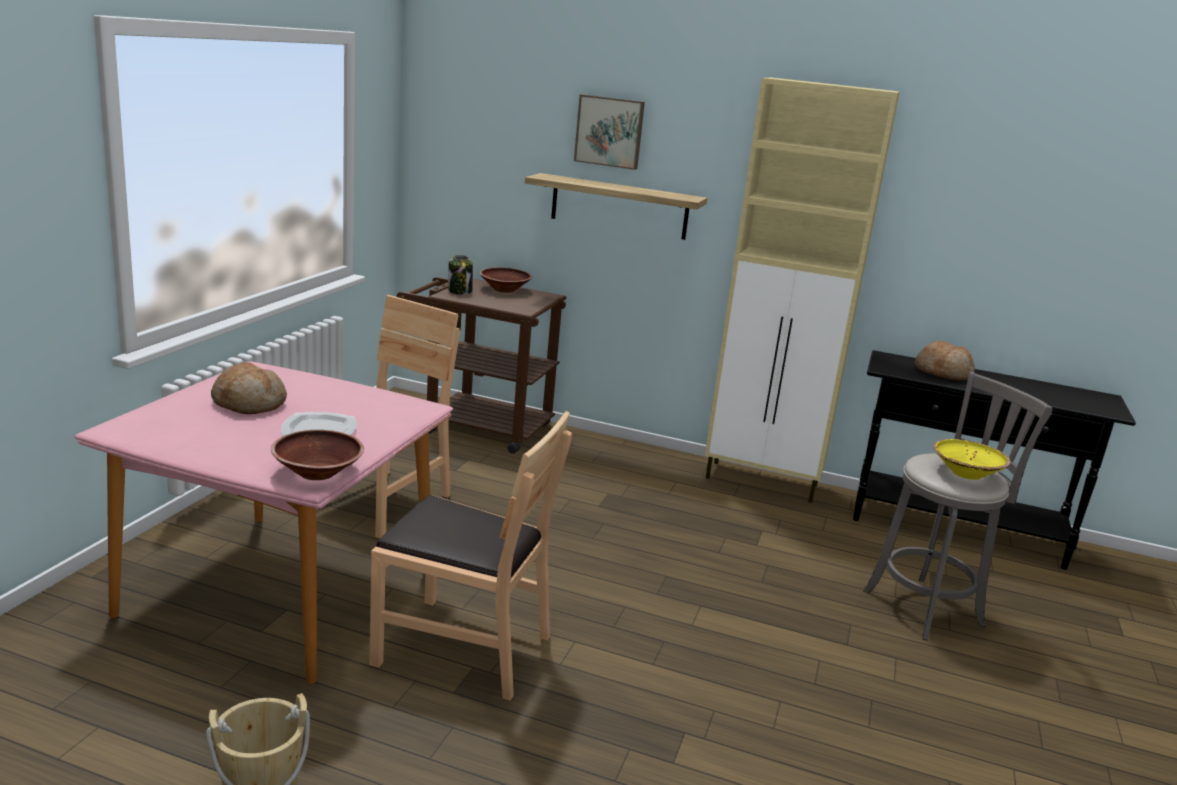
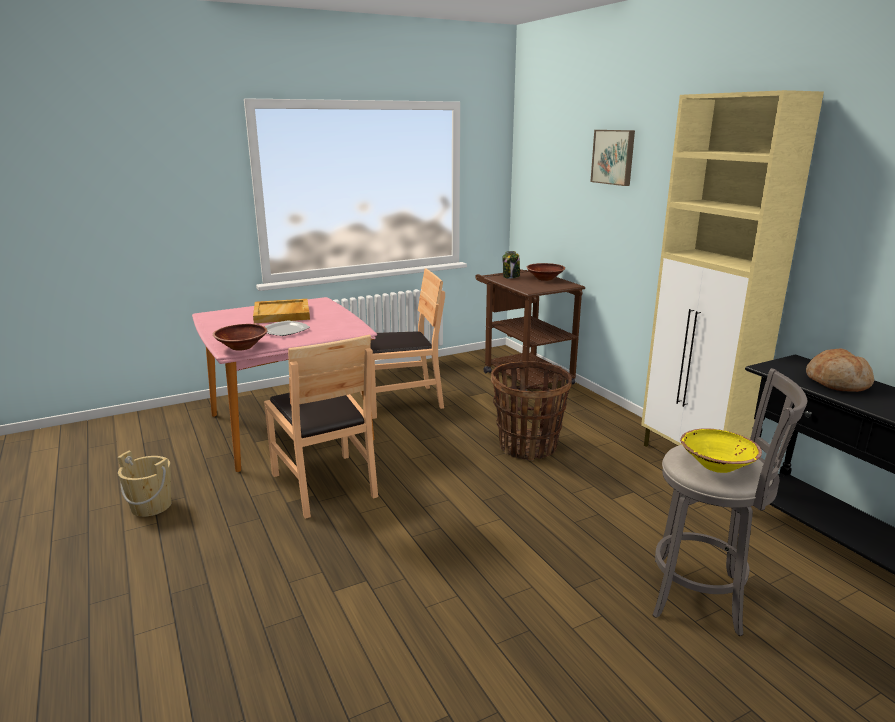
camera: 45 degrees right, 0 degrees up
bread [211,362,287,414] -> beige tray [253,299,310,323]
shelf [525,173,707,240] -> none
none -> basket [490,362,572,461]

